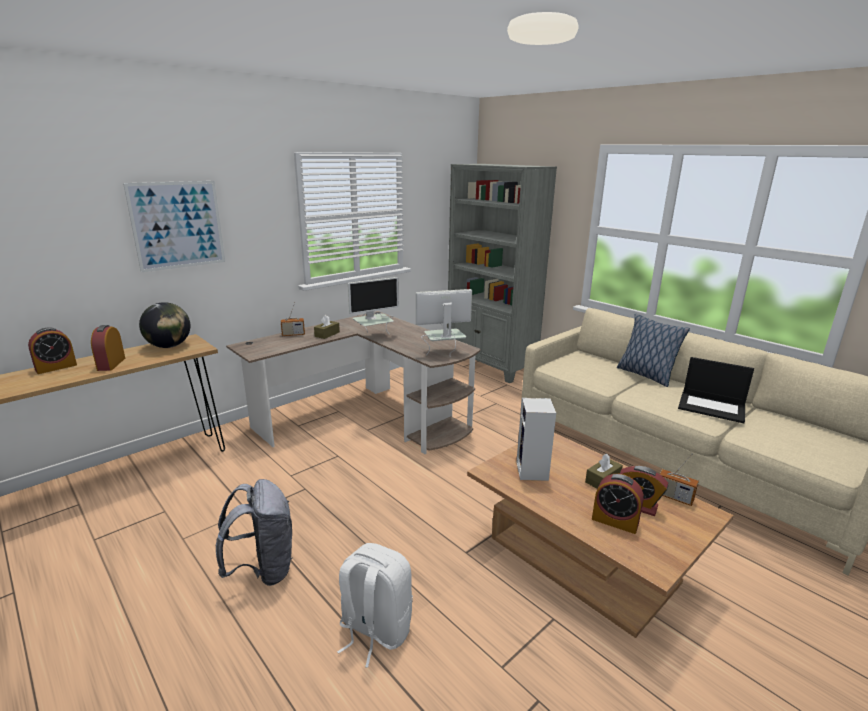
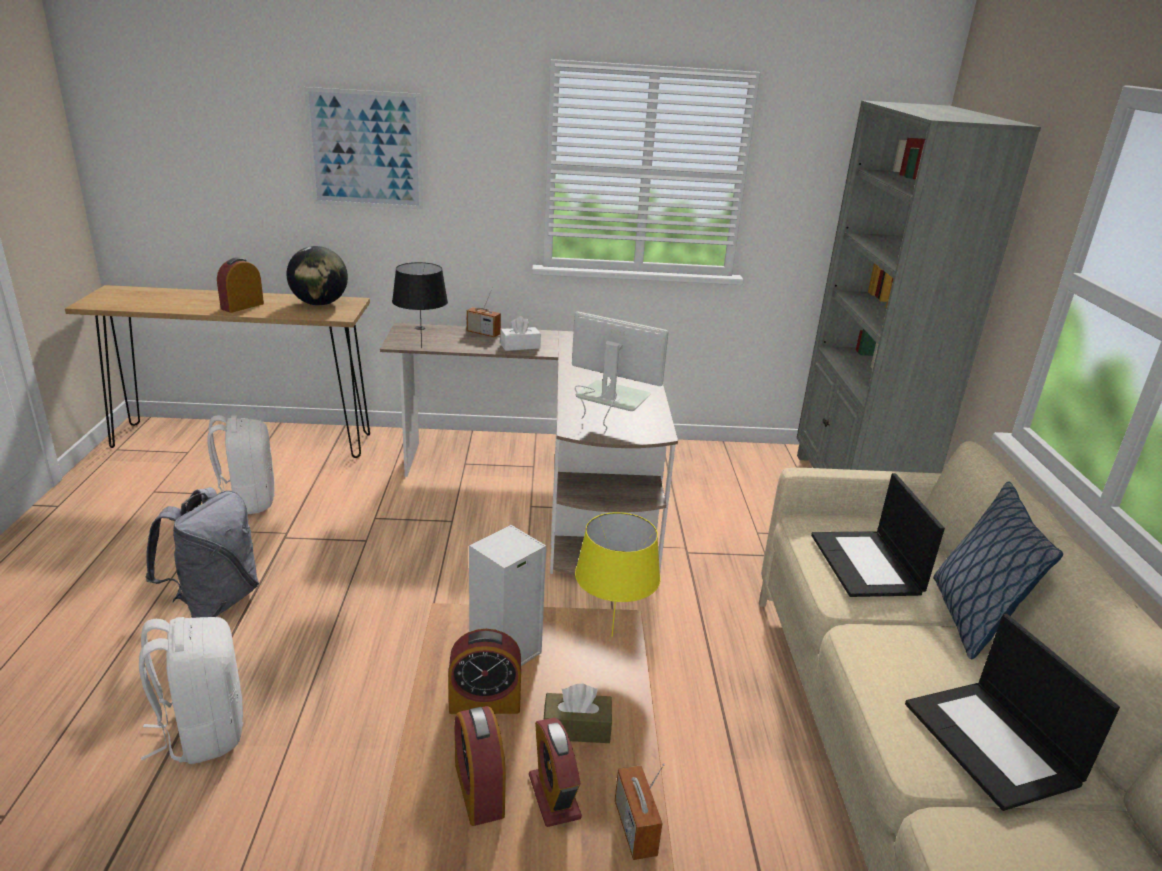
camera: 40 degrees right, 5 degrees up
alarm clock [28,328,77,374] -> alarm clock moved to [448,629,521,714]
brown tissue box [314,315,340,339] -> white tissue box [501,316,541,351]
monitor [348,277,399,334] -> none
none -> white backpack [207,415,275,514]
none -> black table lamp [392,262,448,348]
none -> yellow table lamp [575,512,660,637]
none -> laptop [811,473,945,597]

